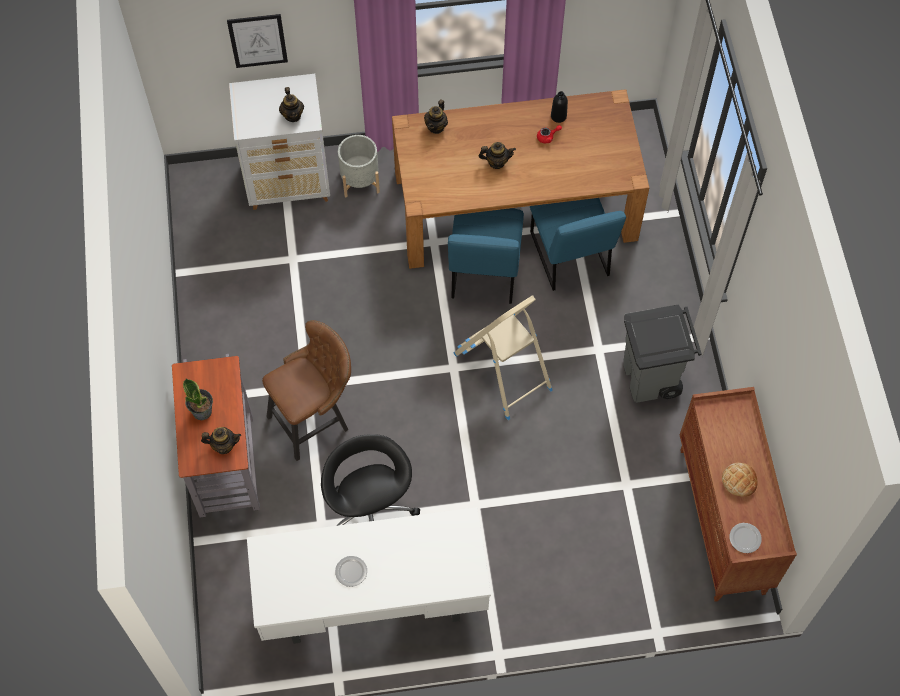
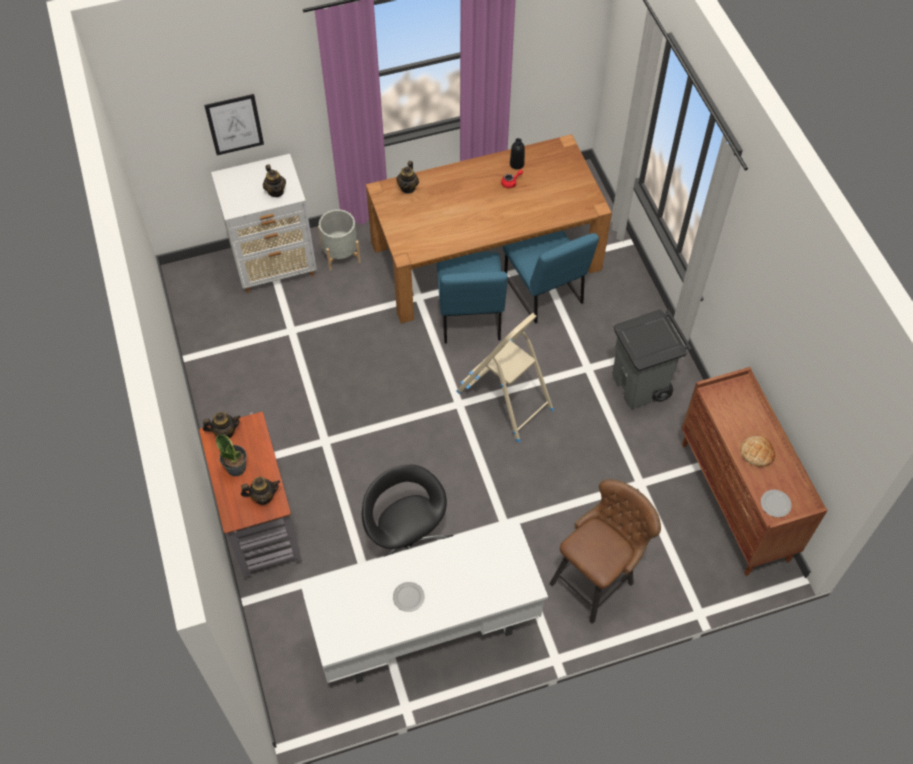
camera: 10 degrees left, 5 degrees down
brown stool [262,320,351,461] -> brown stool moved to [549,479,661,624]
teapot [478,142,516,169] -> teapot moved to [203,412,241,438]

